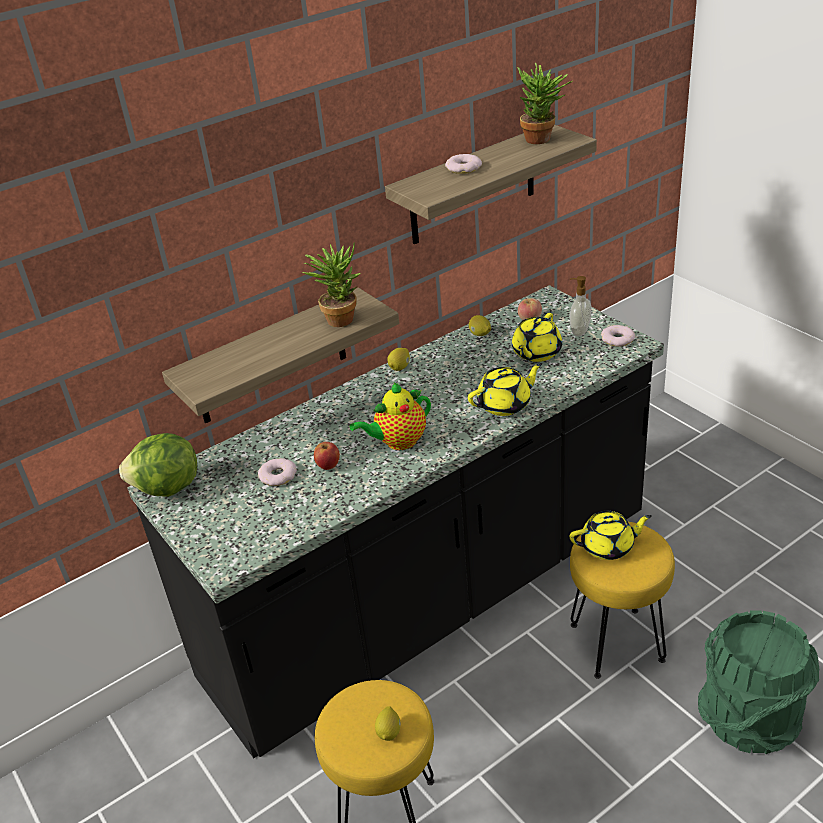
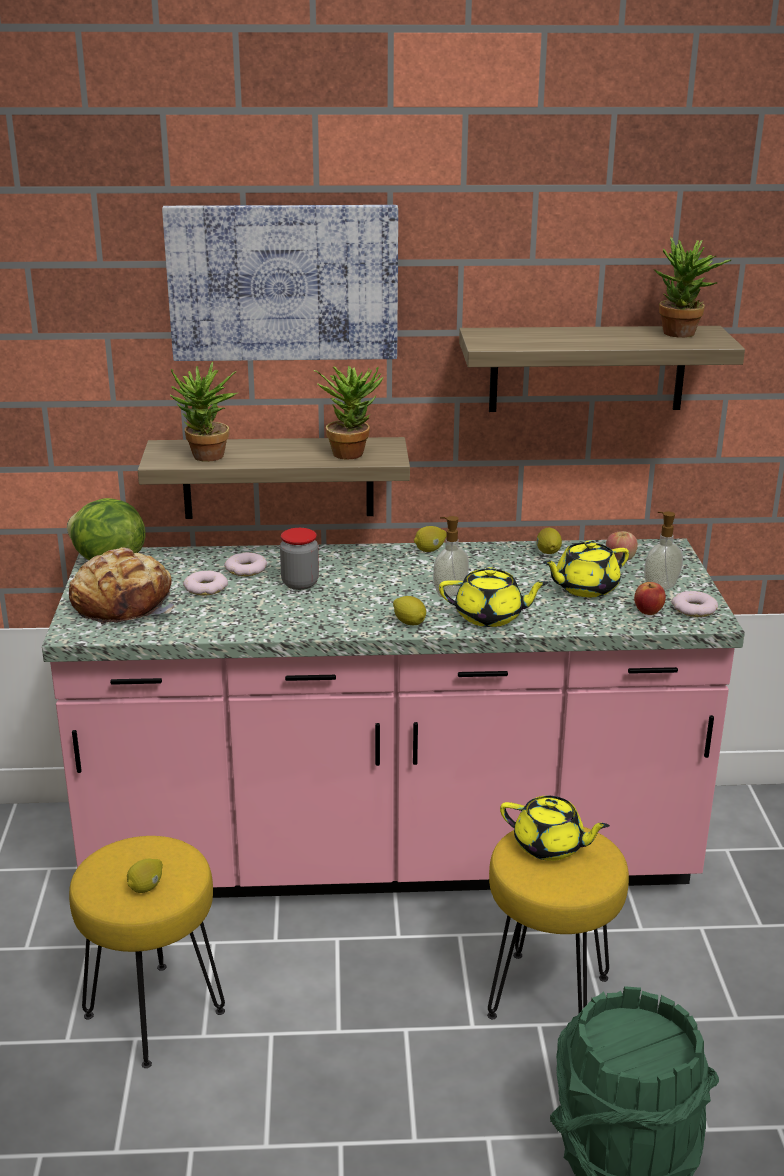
camera: 30 degrees right, 10 degrees down
black counter [127,285,664,758] -> pink counter [42,538,745,898]
apple [314,442,340,470] -> apple moved to [634,582,666,615]
teapot [350,382,431,450] -> none
donut [445,154,482,174] -> donut moved to [224,552,267,576]
none -> bread [69,547,174,624]
none -> picture [162,205,398,361]
none -> potted plant [170,362,237,462]
none -> jar [280,528,319,590]
none -> lemon [393,596,426,625]
none -> soap dispenser [433,516,469,597]

